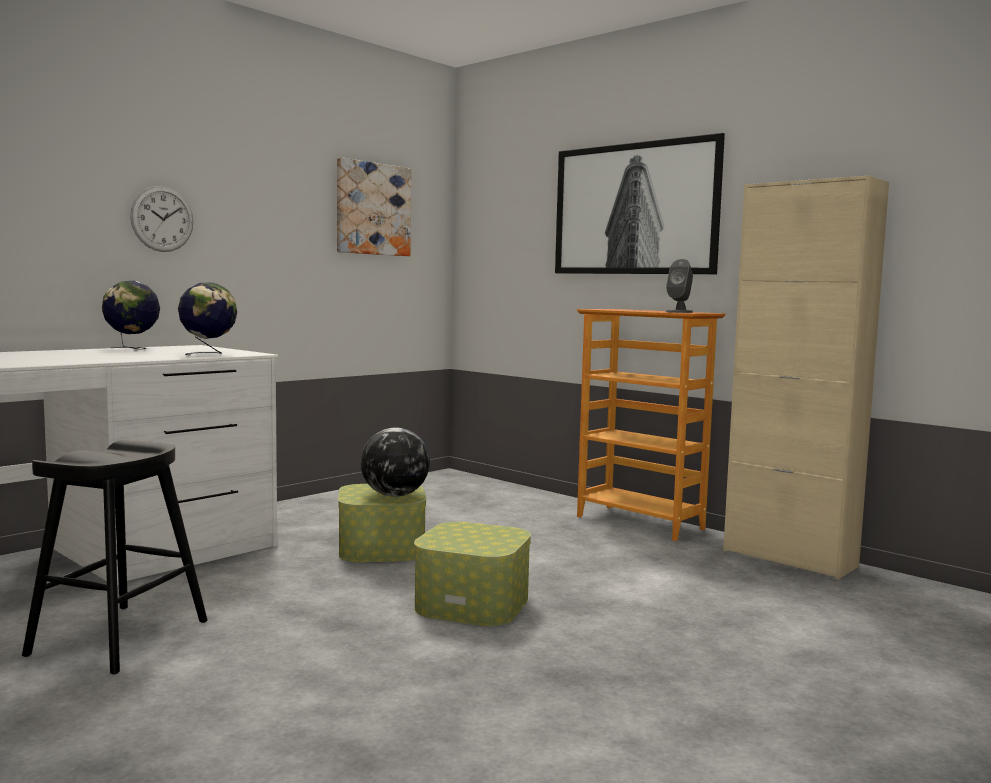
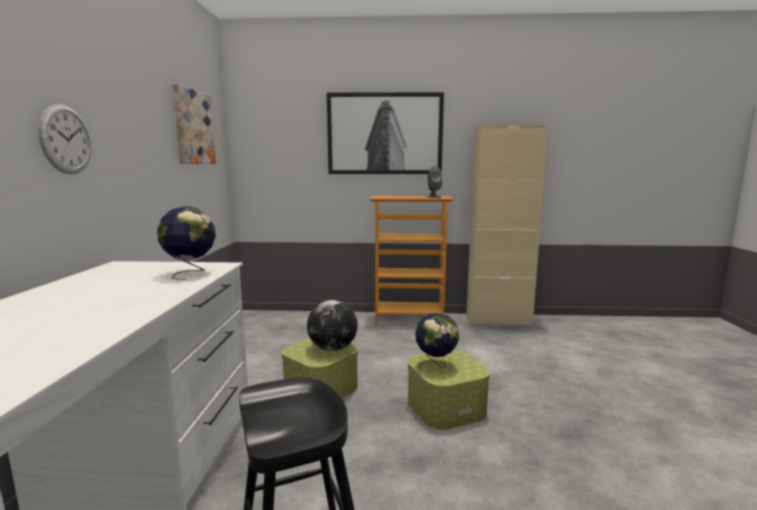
camera: 40 degrees left, 5 degrees up
globe [102,281,160,350] -> globe moved to [415,313,459,371]

